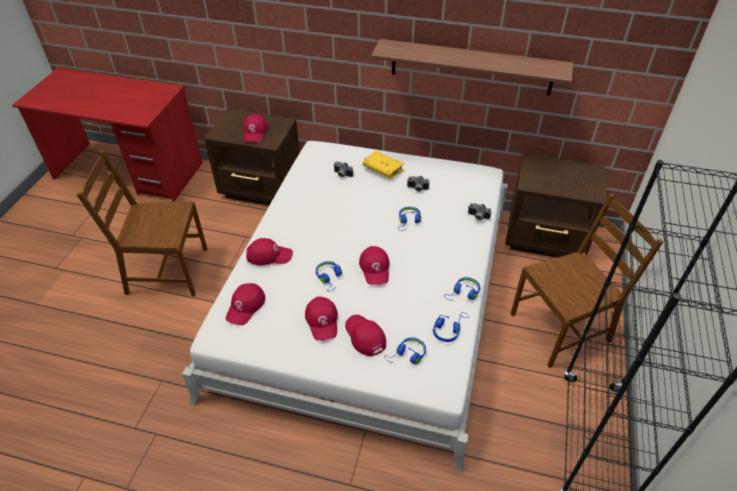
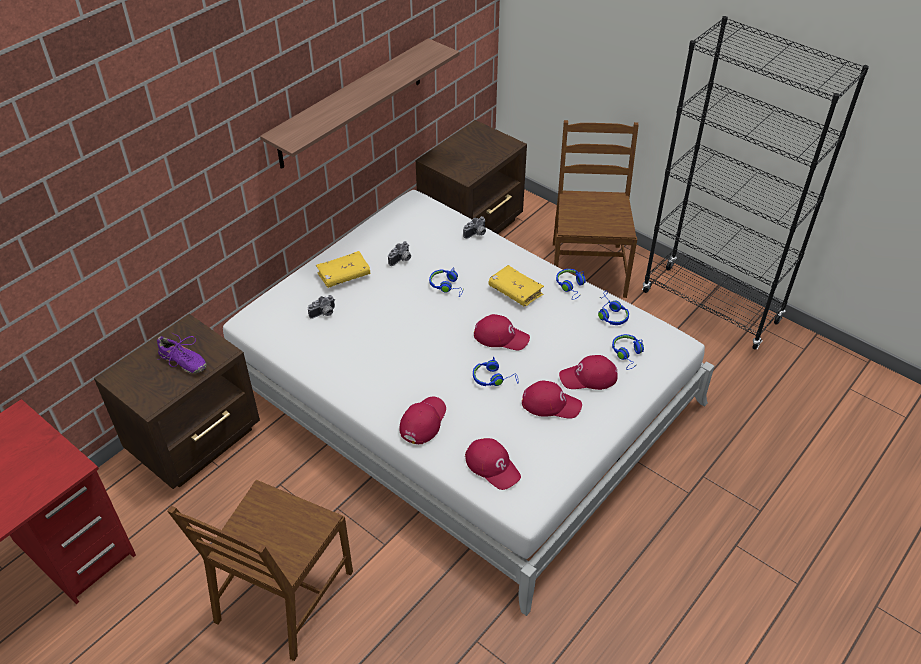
camera: 65 degrees left, 0 degrees up
red cap [243,114,268,142] -> purple shoe [157,332,207,373]
none -> yellow book [488,265,544,306]

